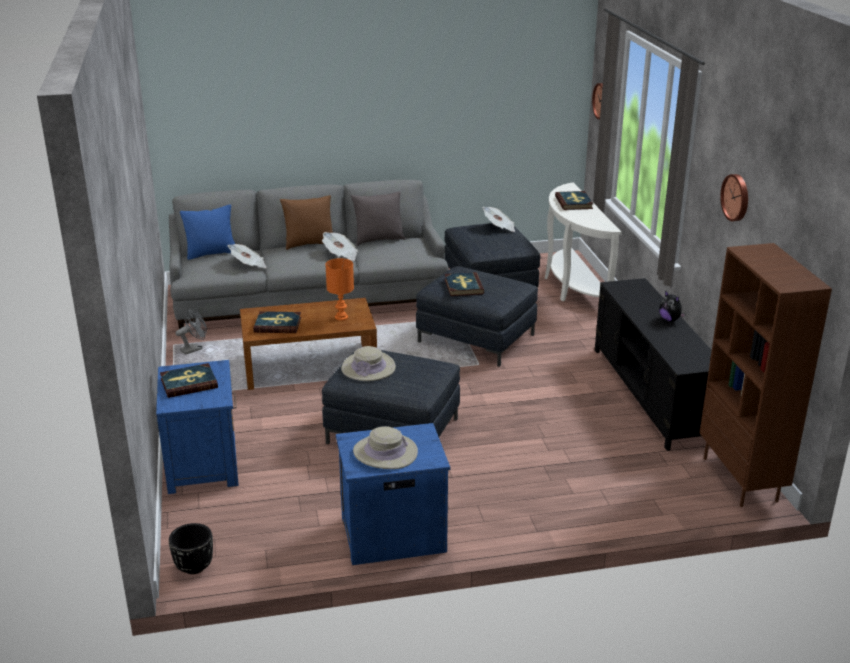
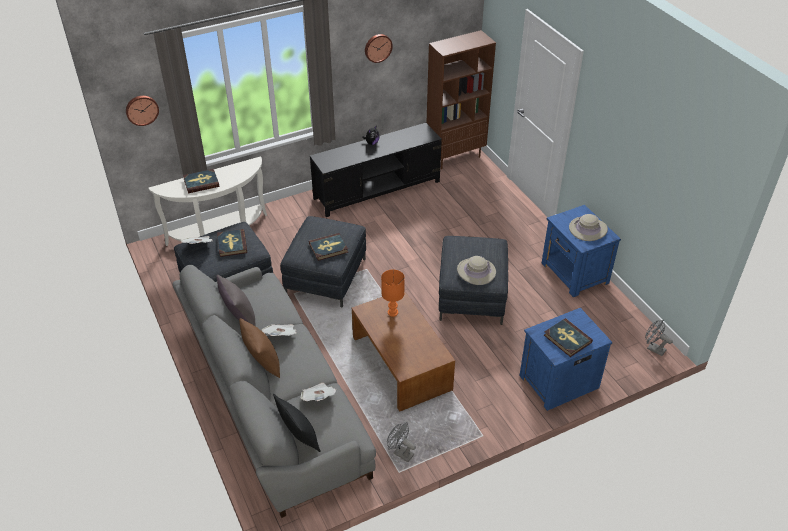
camera: 105 degrees left, 15 degrees up
black planter [169,523,213,574] -> grey fan [645,320,673,356]
blue pillow [180,205,235,260] -> black pillow [273,394,321,452]
book [253,311,301,333] -> book moved to [217,229,247,257]

